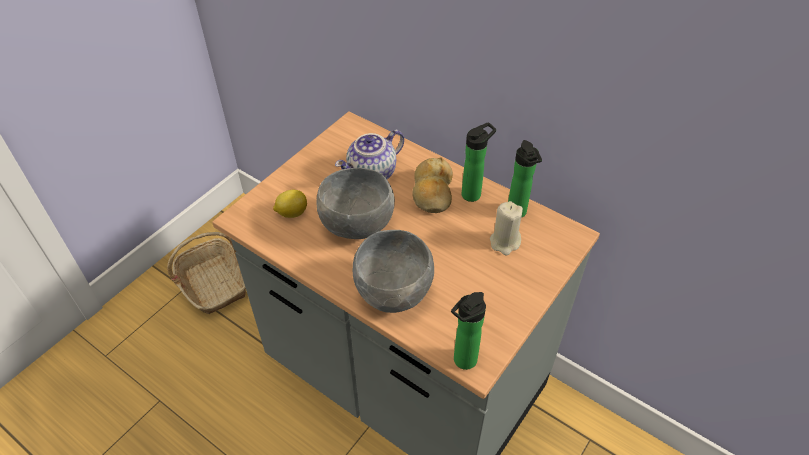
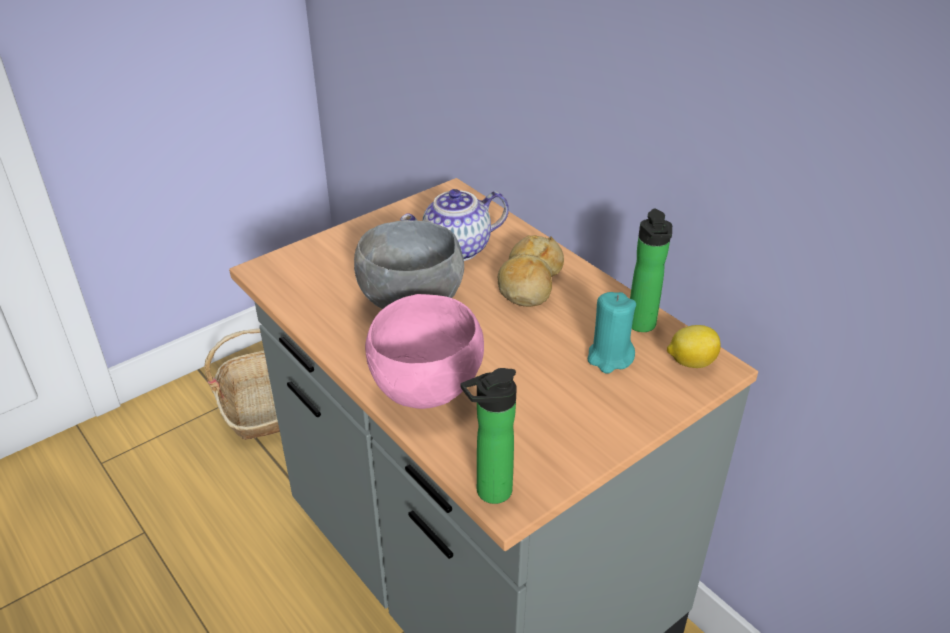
camera: 15 degrees right, 10 degrees down
lemon [273,190,307,218] -> lemon moved to [667,325,721,368]
grey bowl [353,230,434,313] -> pink bowl [365,294,484,409]
bottle [462,122,496,202] -> none
beige candle [490,201,523,256] -> turquoise candle [588,292,636,374]

